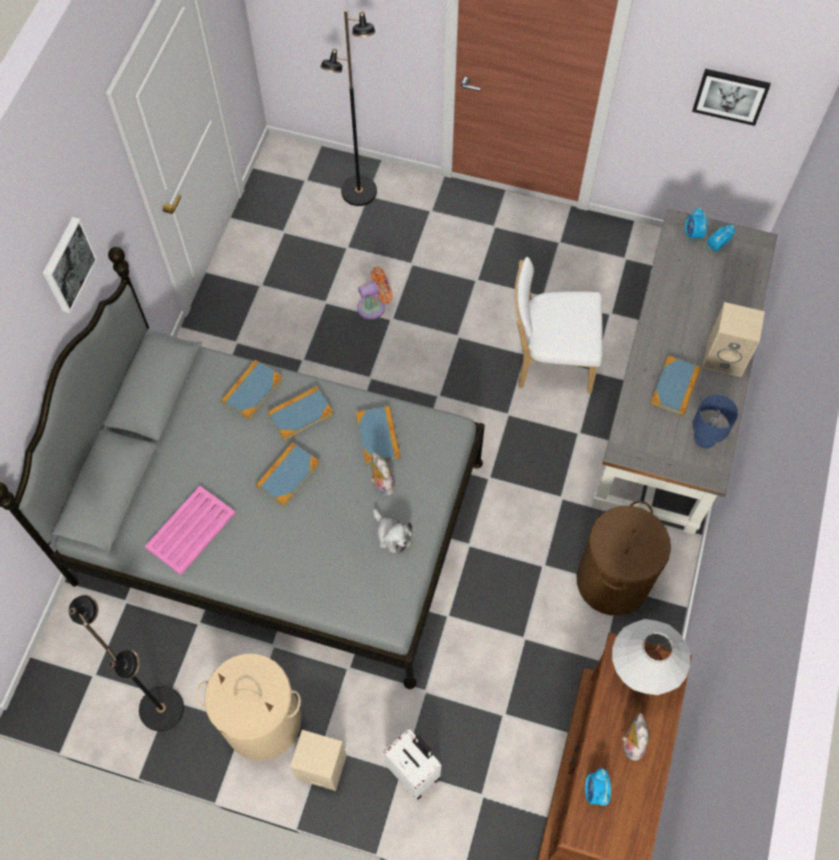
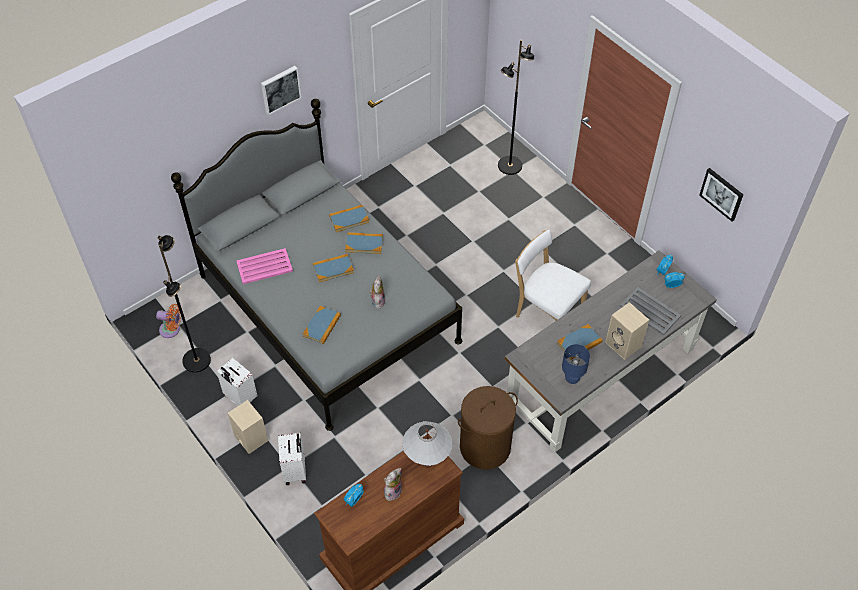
camera: 35 degrees right, 10 degrees down
beige laundry basket [196,653,301,761] -> white suitcase [216,358,257,406]
book [356,406,401,465] -> book moved to [303,306,341,344]
orange fan [357,267,393,320] -> orange fan moved to [156,304,181,338]
plush toy [373,508,412,554] -> none
none -> grey tray [620,287,681,336]

